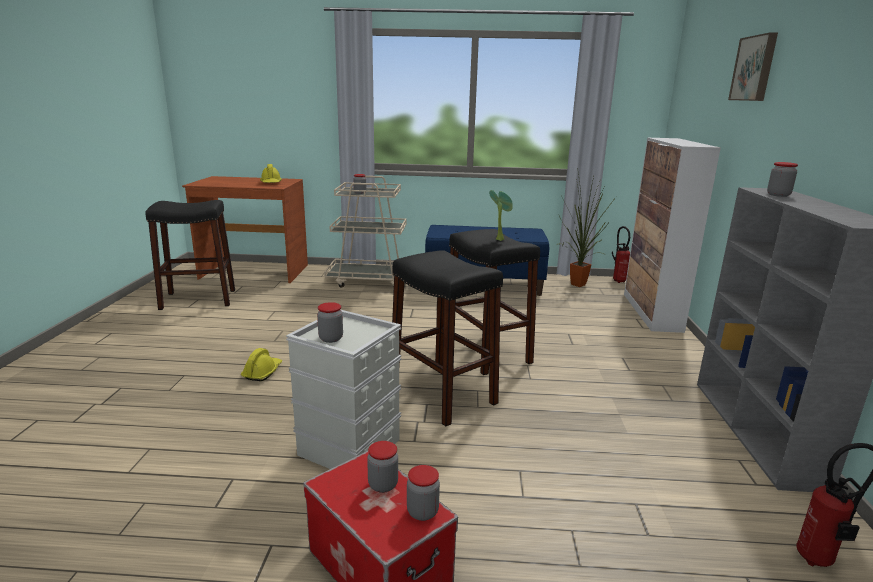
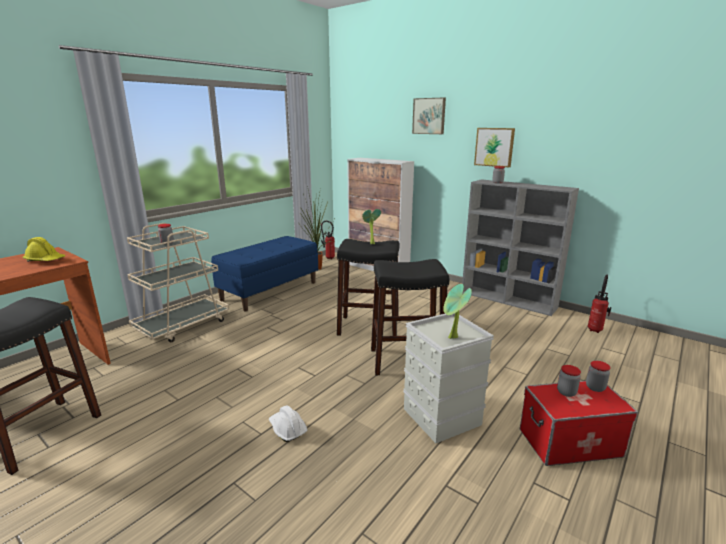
camera: 55 degrees left, 0 degrees up
yellow hard hat [241,348,282,381] -> white hard hat [269,405,307,442]
jar [317,302,343,343] -> potted plant [443,284,472,339]
none -> picture [474,128,515,167]

